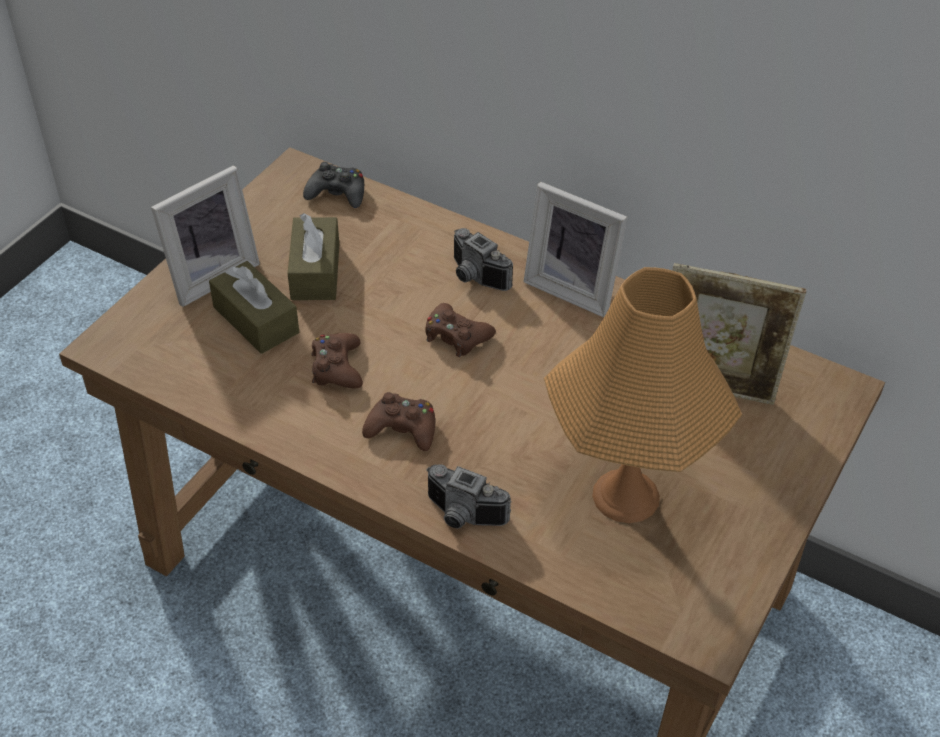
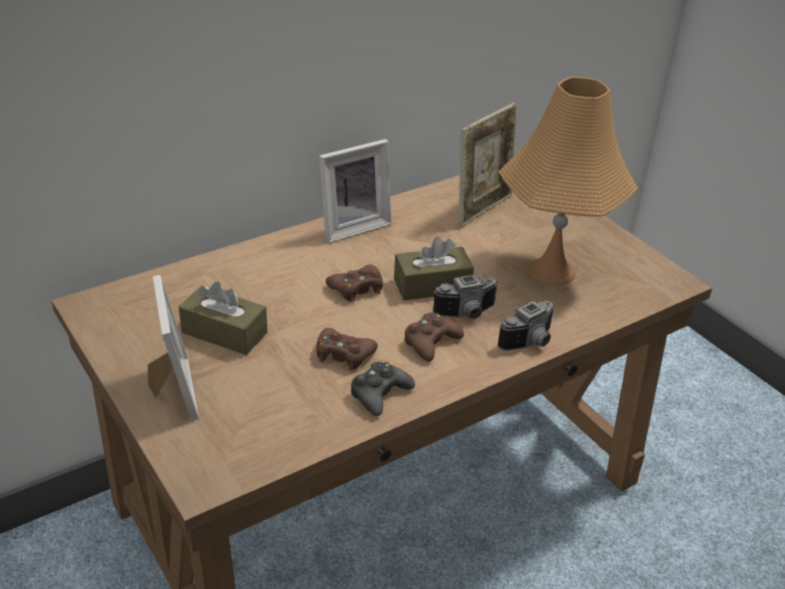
camera: 65 degrees left, 10 degrees down
brown tissue box [209,261,299,354] -> brown tissue box moved to [394,237,474,300]
black game controller [303,162,364,208] -> black game controller moved to [351,361,415,416]
camera [454,228,513,291] -> camera moved to [433,274,498,319]

